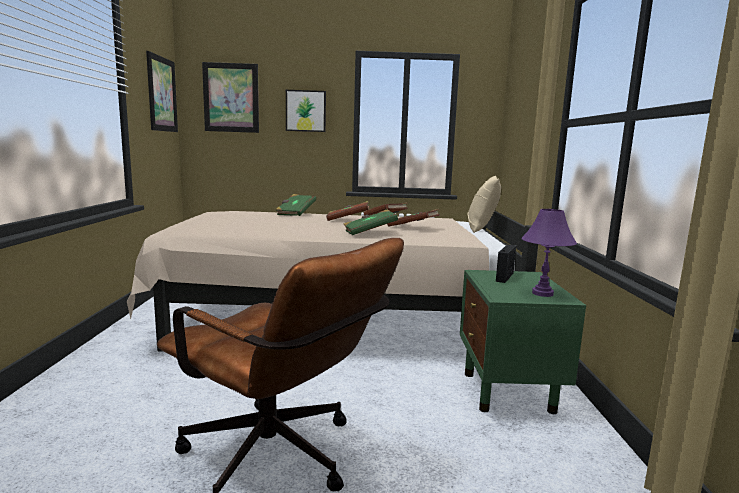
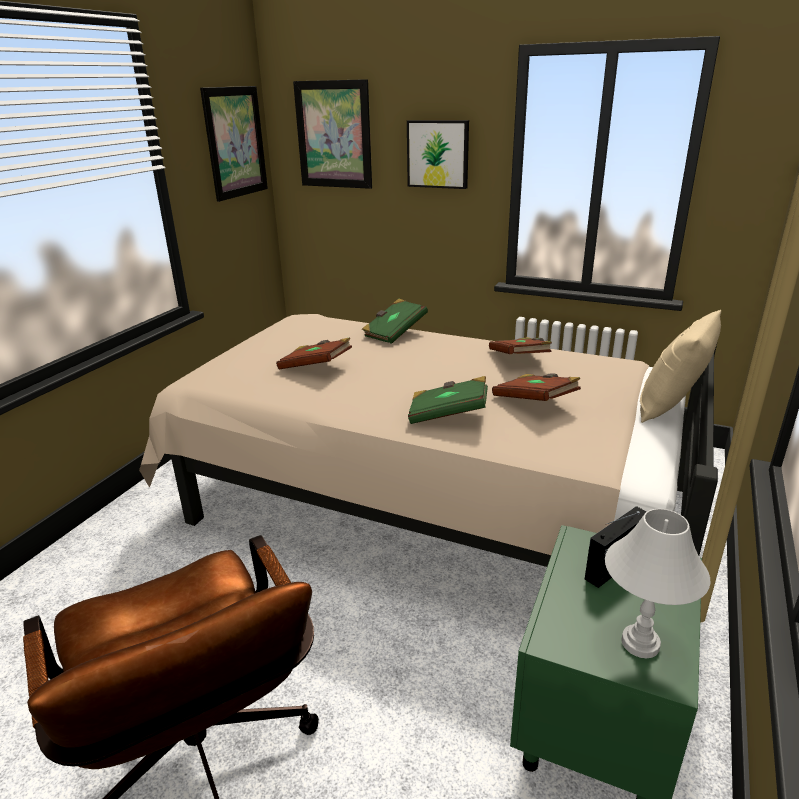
camera: 25 degrees right, 15 degrees up
brown book [326,201,369,221] -> brown book moved to [276,338,352,369]
purple table lamp [522,209,577,297] -> white table lamp [605,509,710,658]

